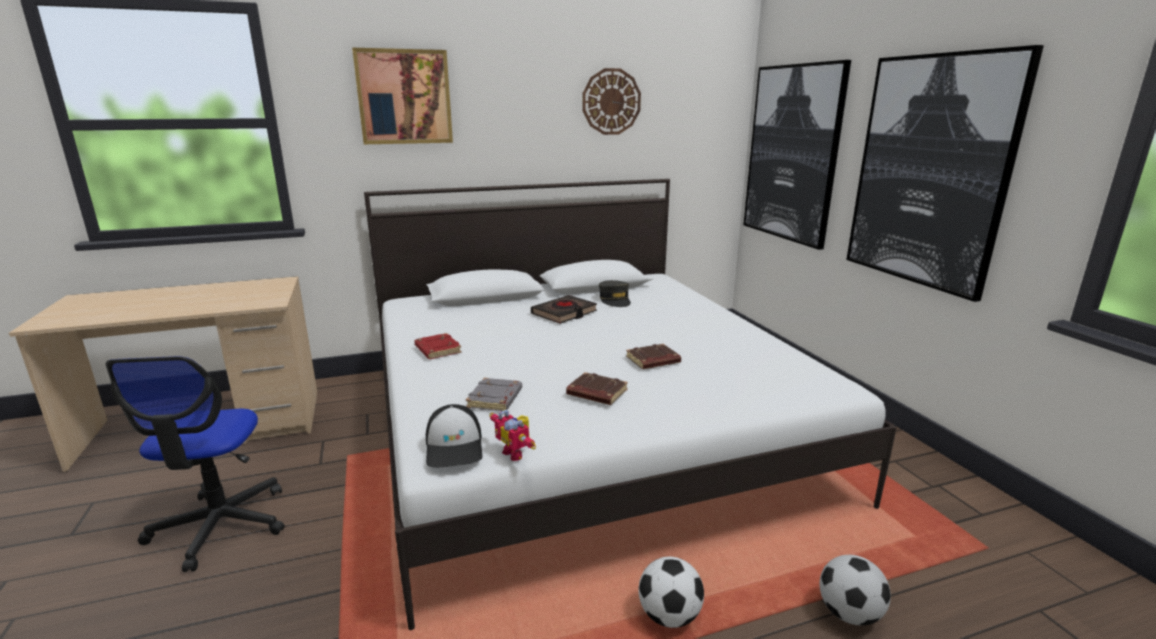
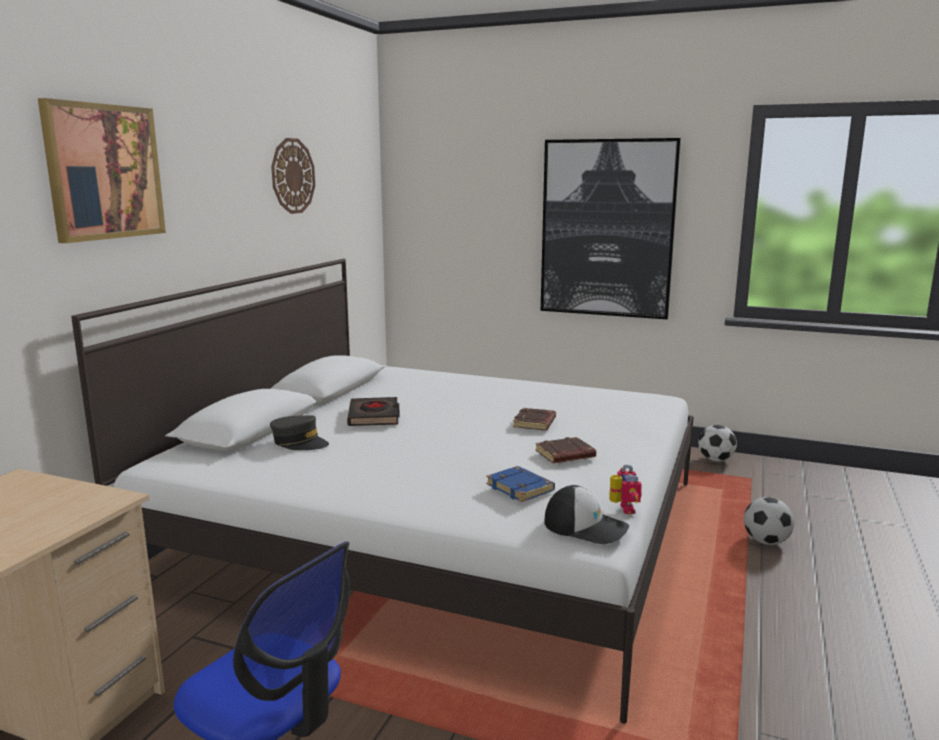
camera: 50 degrees left, 5 degrees down
red book [415,333,462,359] -> none
grey book [466,378,522,411] -> blue book [486,466,555,502]
toy robot [490,410,536,461] -> toy robot turned 90 degrees counterclockwise [609,465,642,514]
grey cap [599,280,631,307] -> grey cap moved to [270,415,329,450]
football [639,556,704,628] -> football moved to [698,425,737,461]
picture [743,60,851,250] -> none

